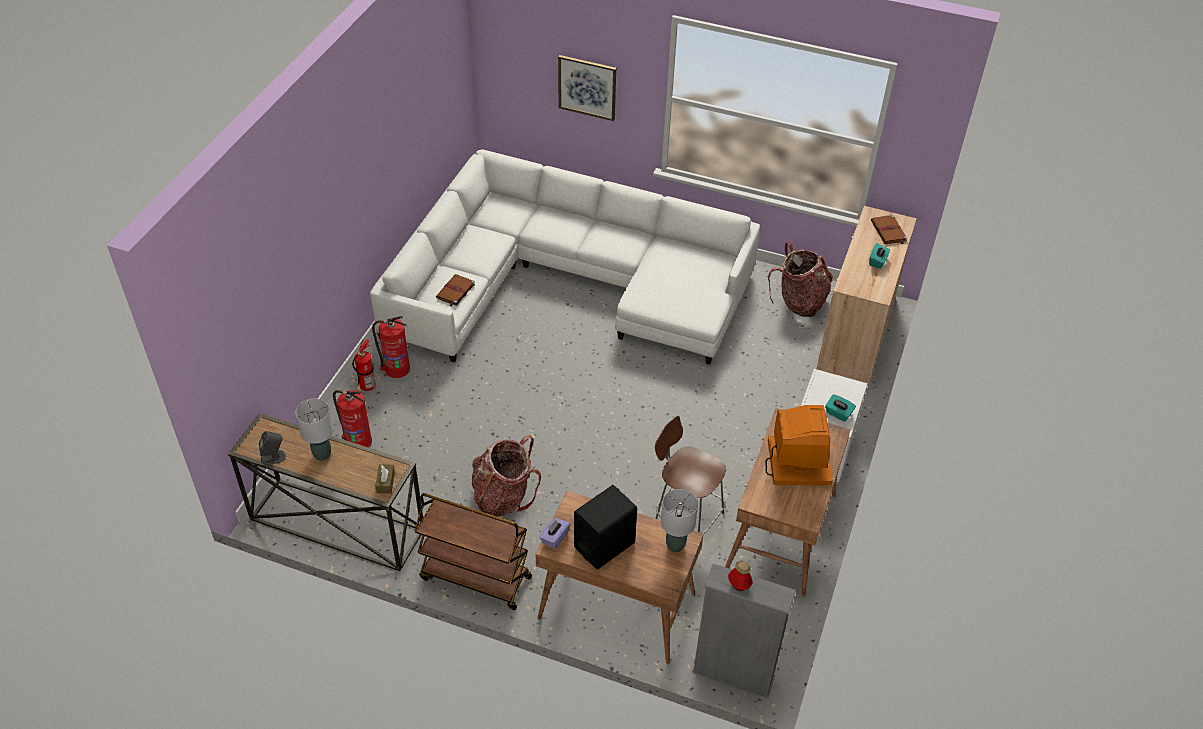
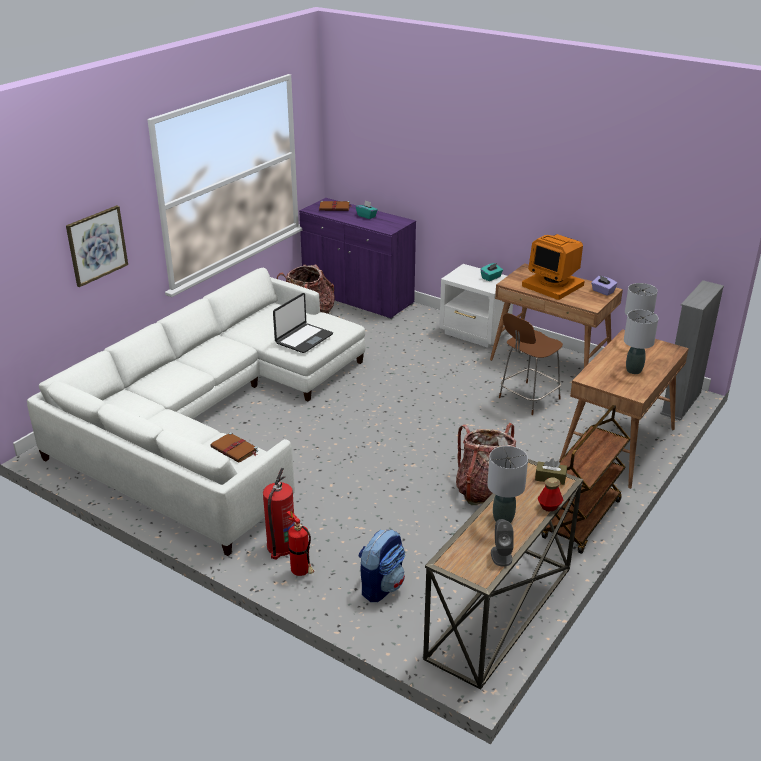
camera: 75 degrees left, 15 degrees down
fire extinguisher [333,390,372,447] -> backpack [358,529,405,602]
purple tissue box [540,518,570,549] -> purple tissue box moved to [591,275,617,296]
black speaker [574,485,637,570] -> grey table lamp [624,310,658,374]
bottle [728,561,753,591] -> bottle moved to [538,477,563,511]
monitor [765,405,833,485] -> monitor turned 150 degrees counterclockwise [522,234,584,300]
beige cabinet [816,206,917,385] -> purple cabinet [299,198,416,319]
none -> laptop [273,293,333,353]

